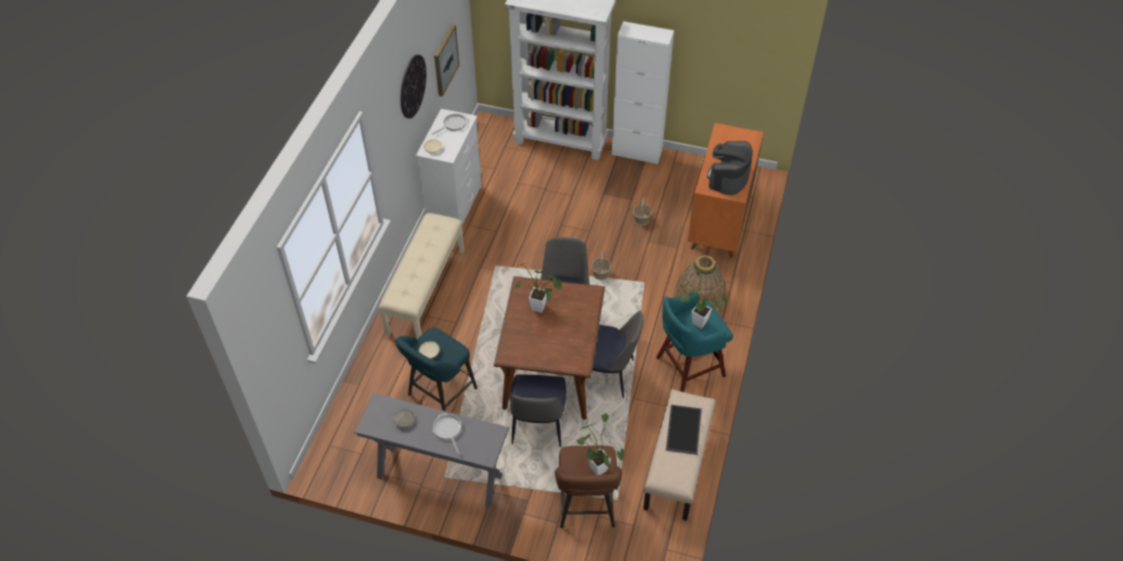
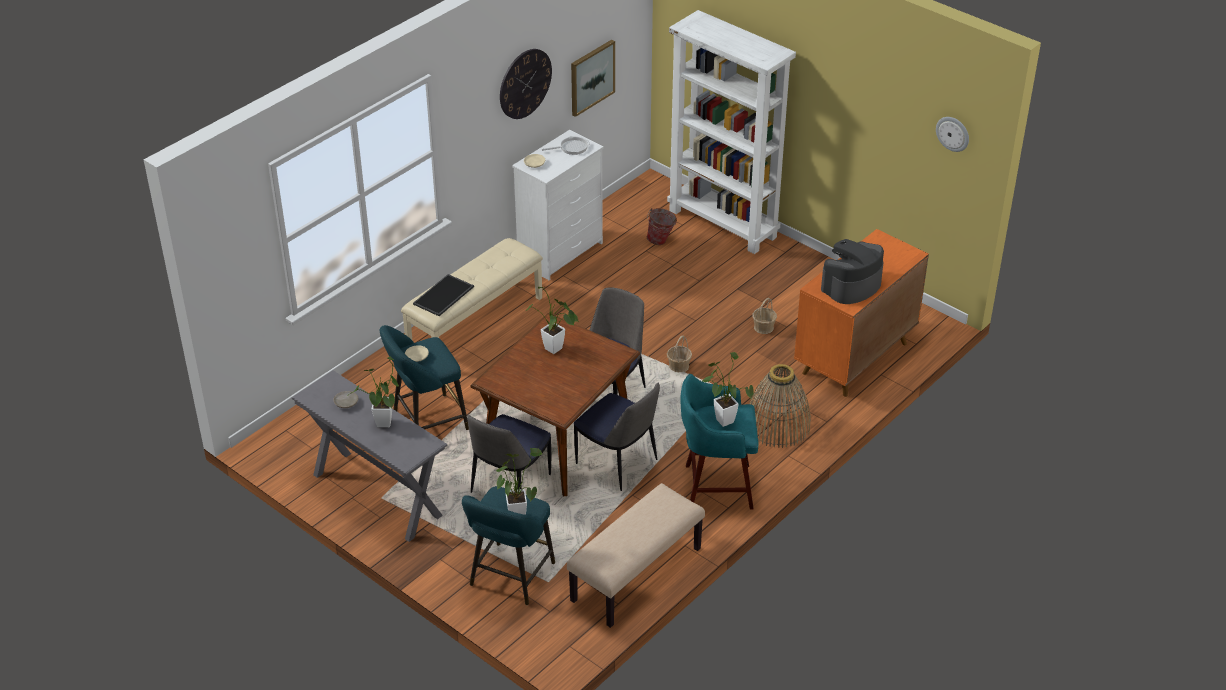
camera: 25 degrees right, 10 degrees down
frying pan [433,413,461,455] -> potted plant [347,357,399,427]
brown stool [555,446,622,528] -> turquoise stool [462,486,555,605]
white cabinet [612,21,674,164] -> none
tray [666,405,702,455] -> tray moved to [413,274,474,316]
none -> bucket [647,208,677,245]
none -> wall clock [936,117,969,152]

